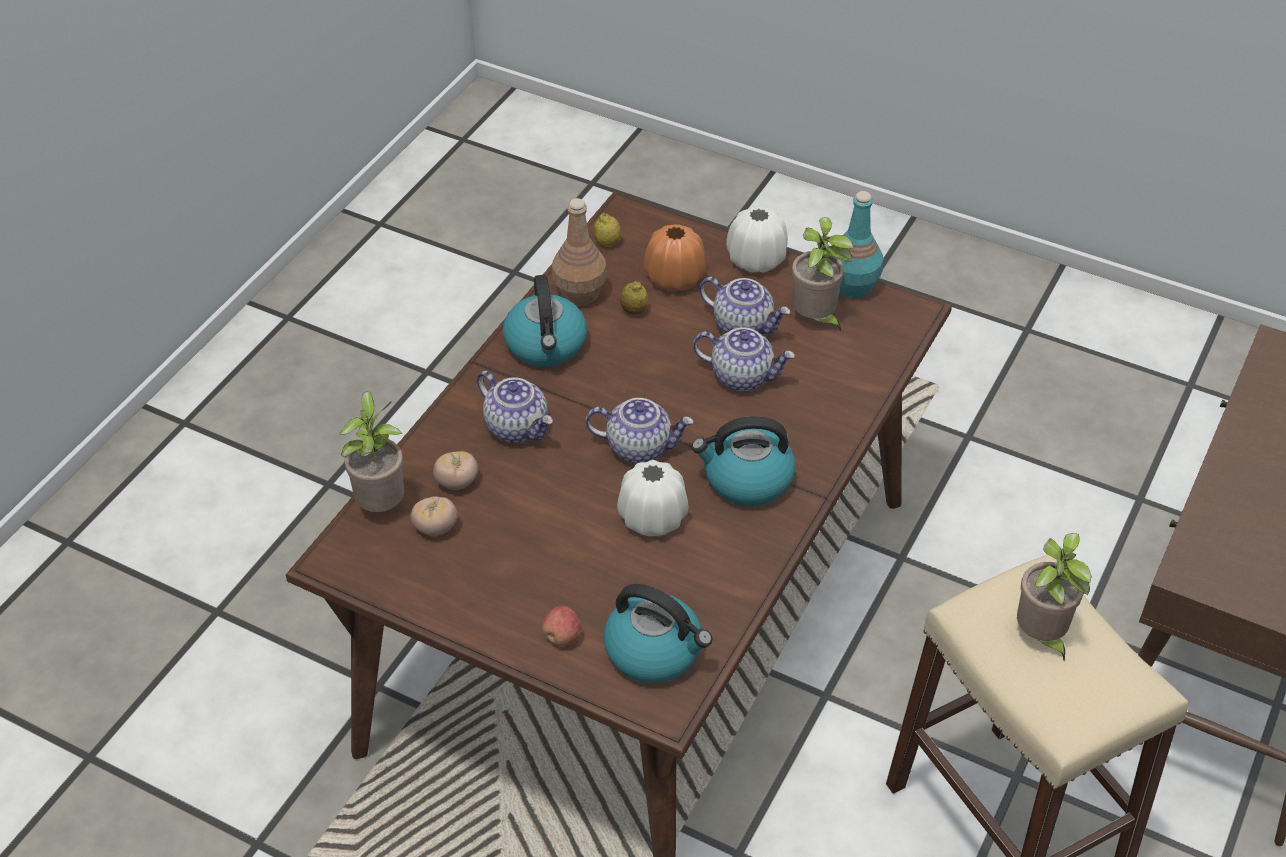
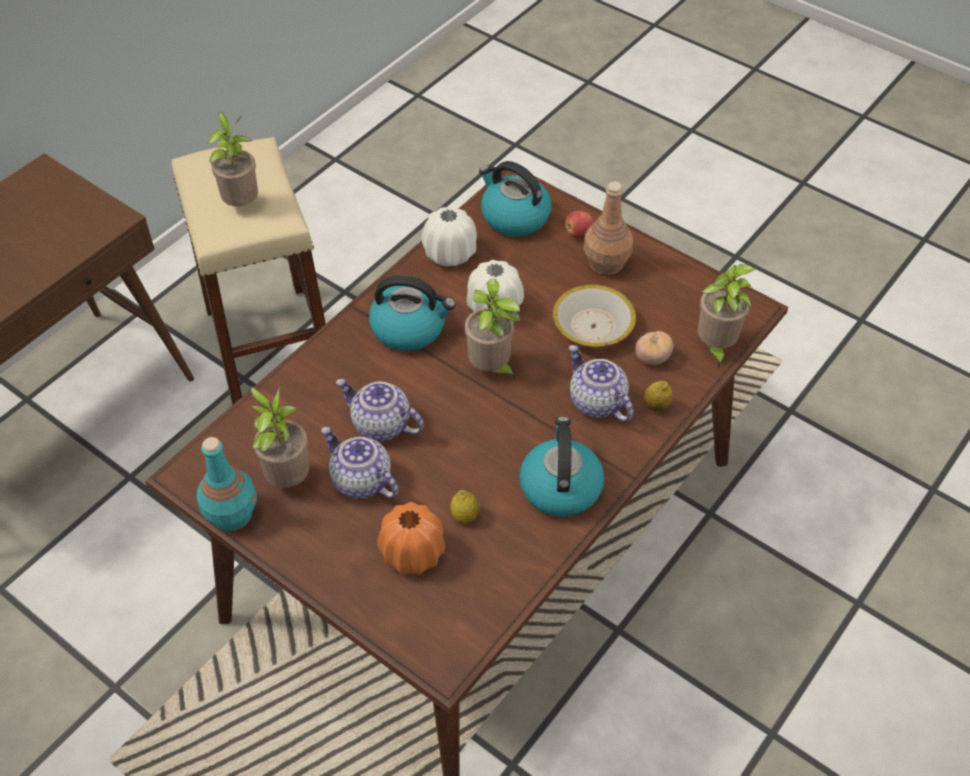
camera: 170 degrees left, 5 degrees up
tomato [411,497,457,536] -> none
brown bottle [552,198,607,306] -> brown bottle moved to [584,181,633,275]
teapot [585,398,693,463] -> potted plant [465,279,520,380]
lemon [593,213,621,246] -> lemon moved to [644,381,673,411]
white vase [726,207,788,273] -> white vase moved to [422,207,477,266]
none -> bowl [552,285,636,348]

